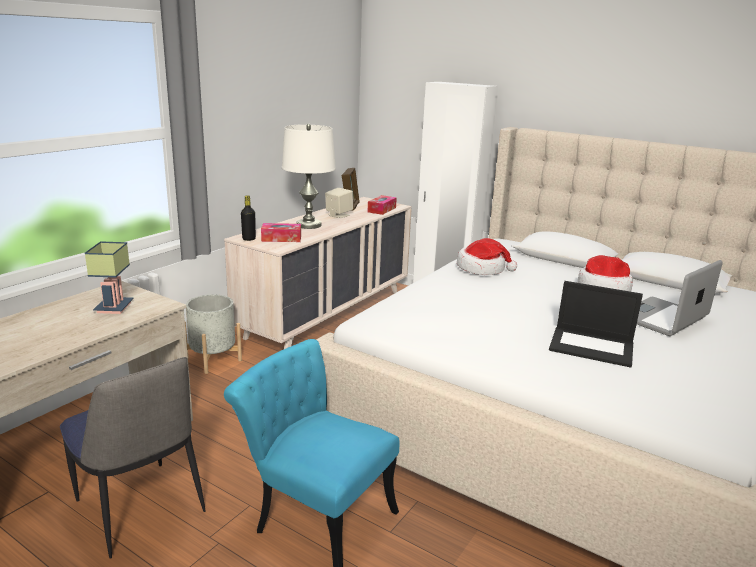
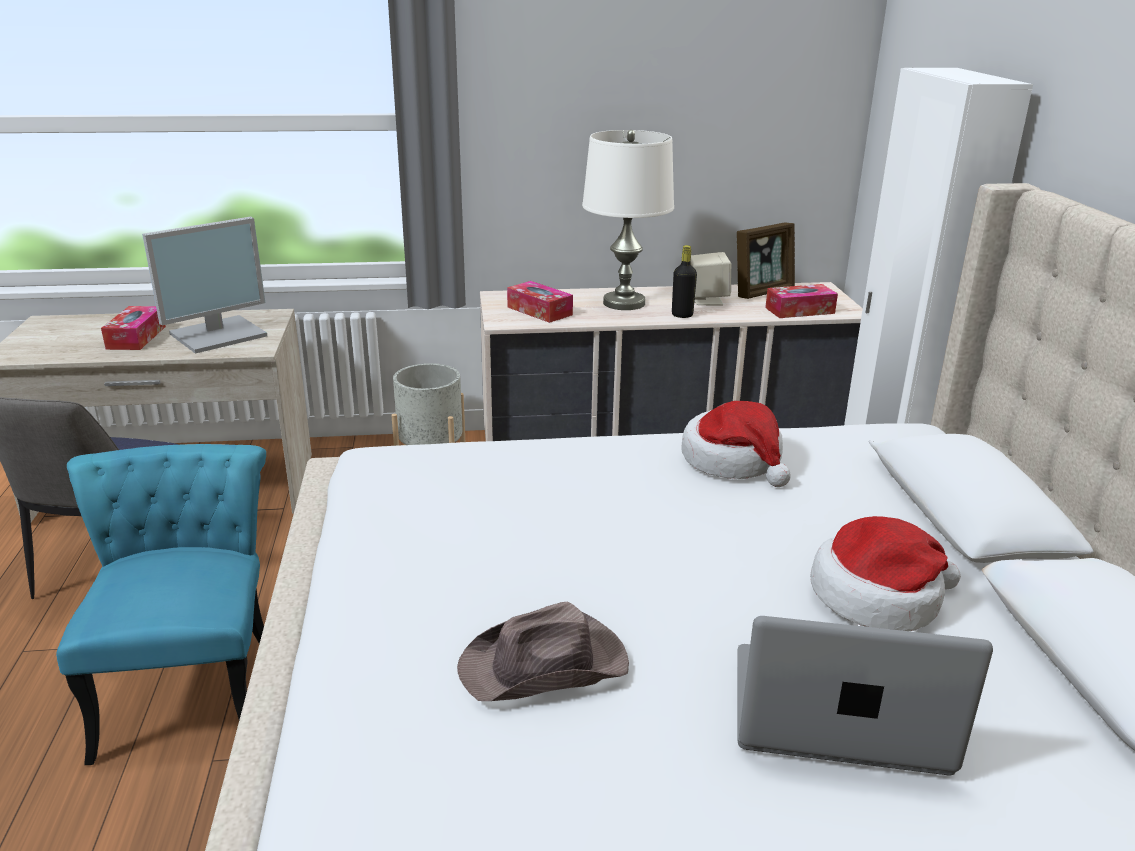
camera: 50 degrees right, 5 degrees up
table lamp [85,241,134,314] -> monitor [142,217,267,354]
black bottle [241,195,256,241] -> black bottle moved to [672,245,697,318]
laptop [549,281,643,368] -> brown hat [457,602,629,701]
none -> tissue box [101,306,166,350]

